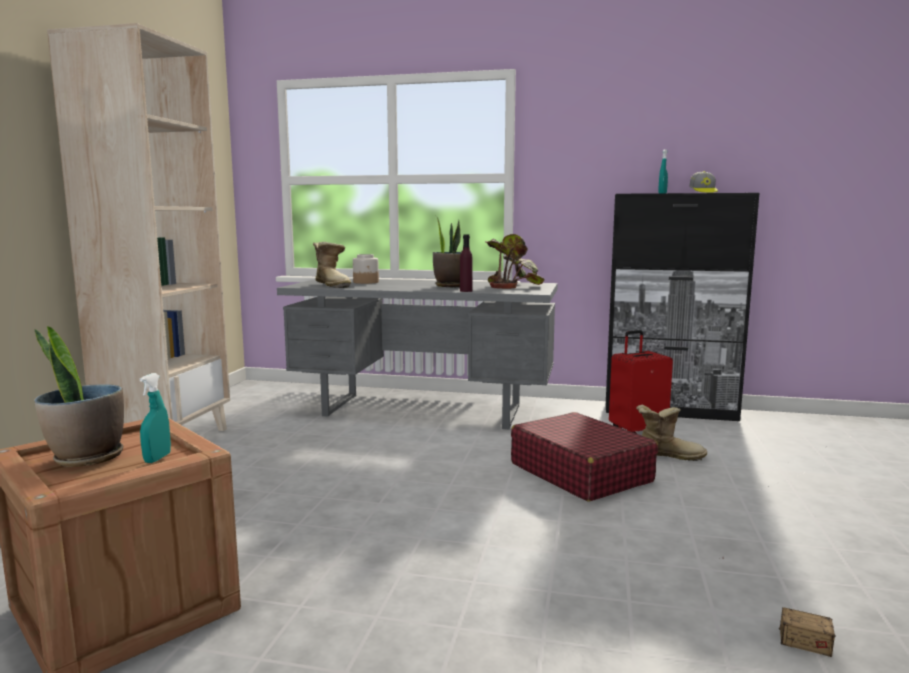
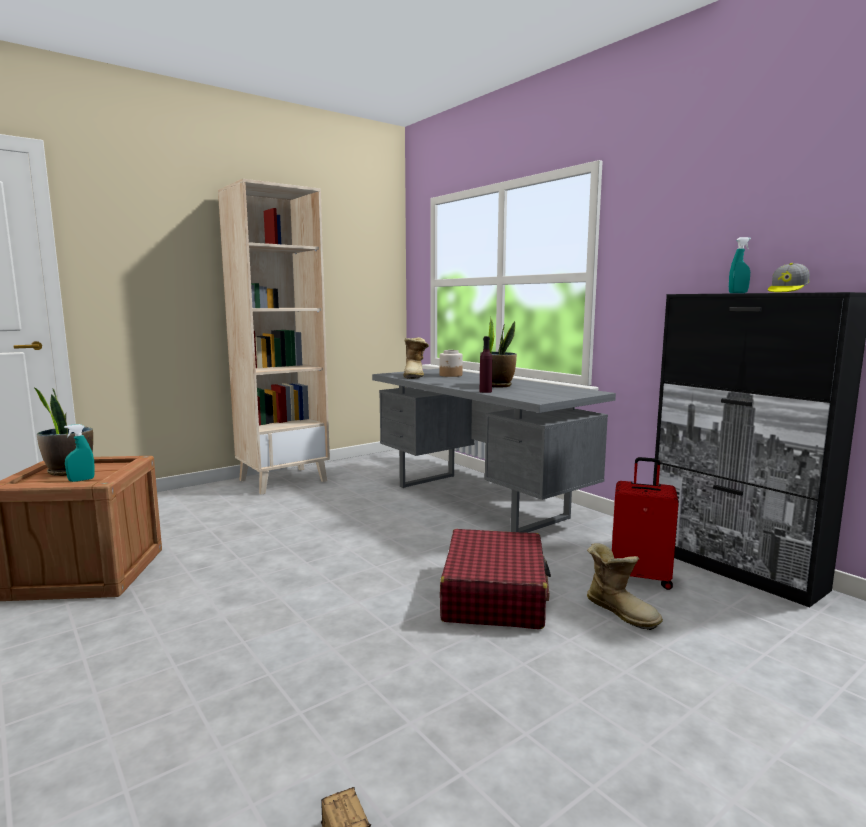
camera: 40 degrees right, 0 degrees up
potted plant [485,234,545,289] -> none

